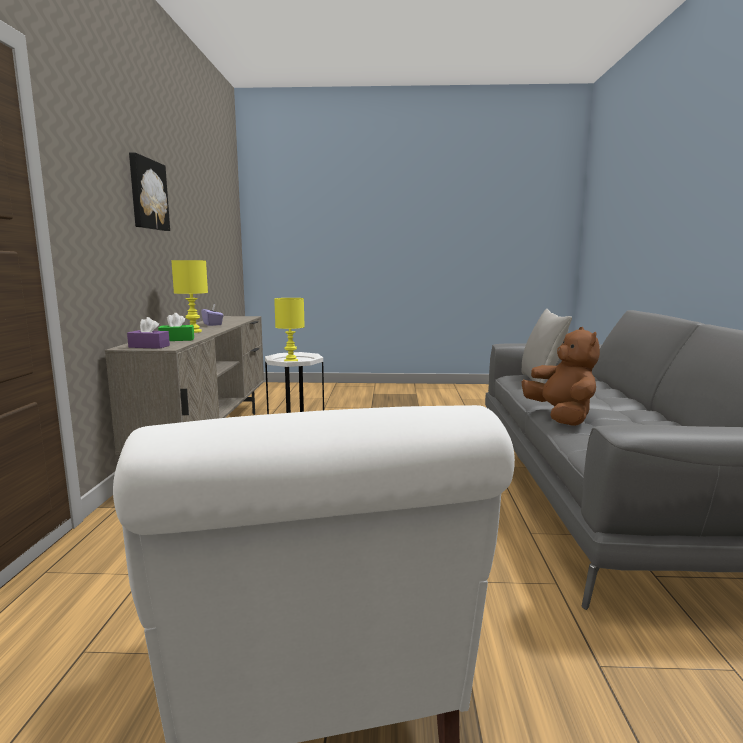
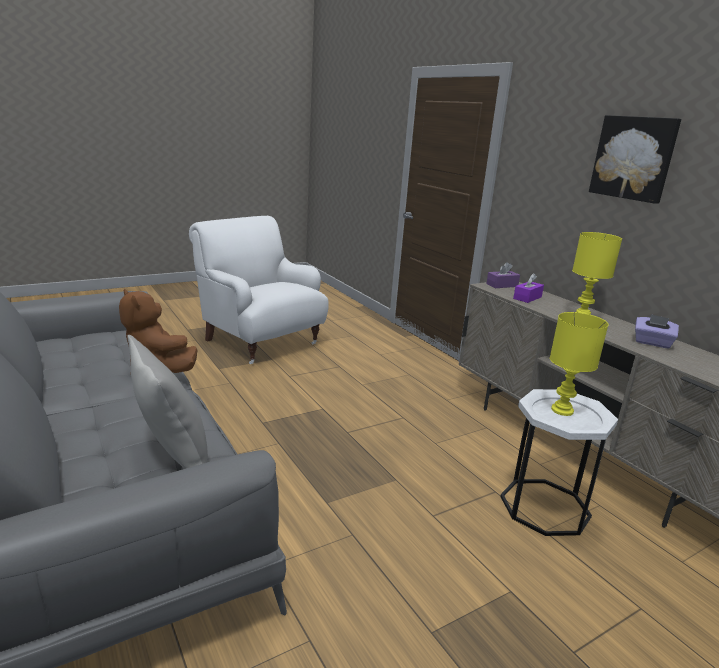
camera: 145 degrees right, 10 degrees up
green tissue box [158,313,194,341] -> purple tissue box [513,273,544,303]

